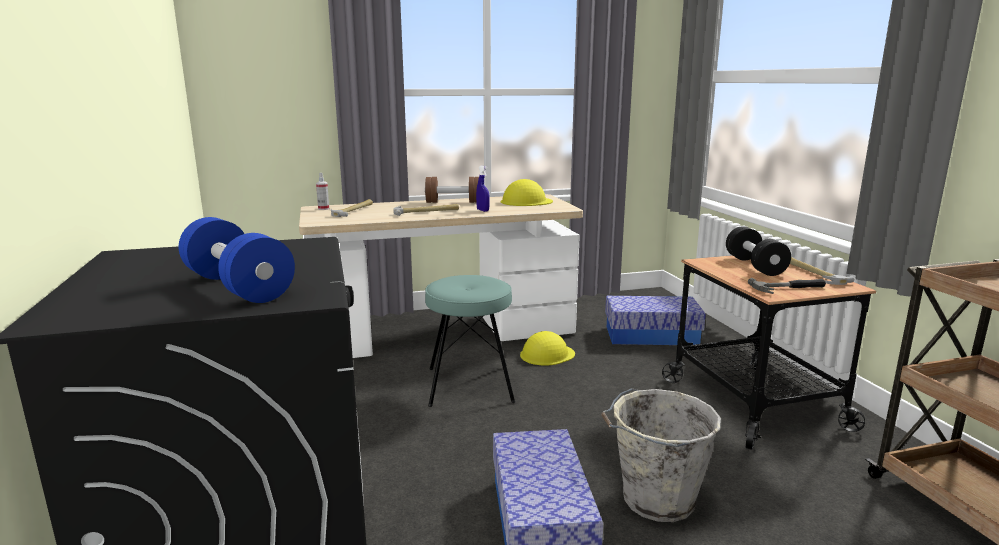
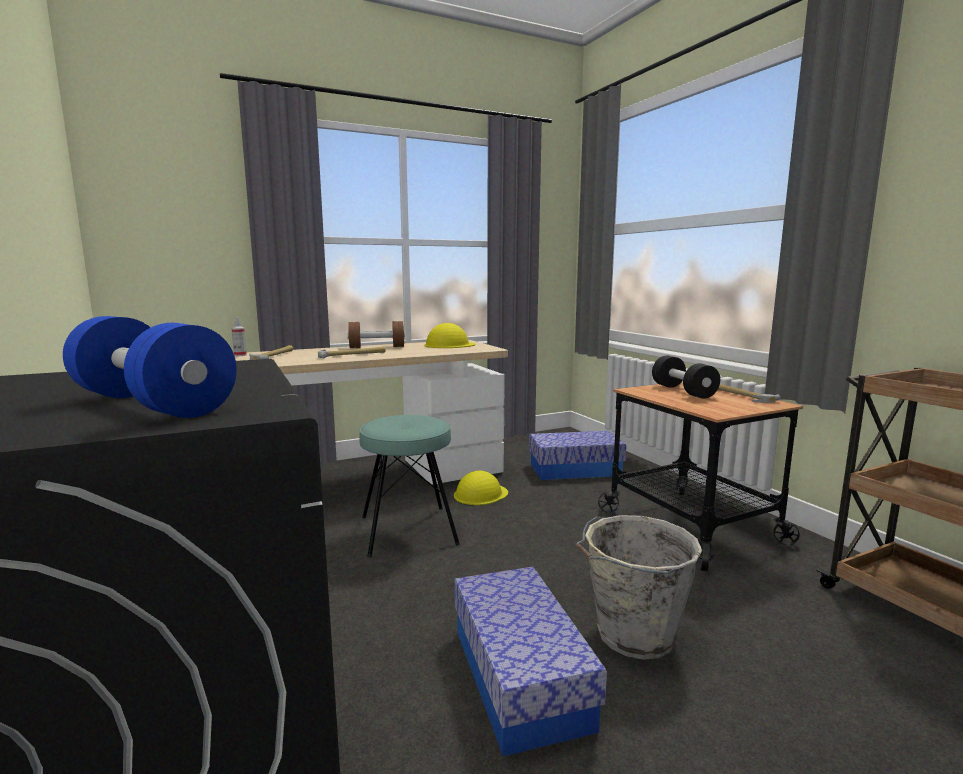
camera: 10 degrees left, 5 degrees down
blue spray bottle [476,165,490,212] -> none
hammer [748,278,826,294] -> none

